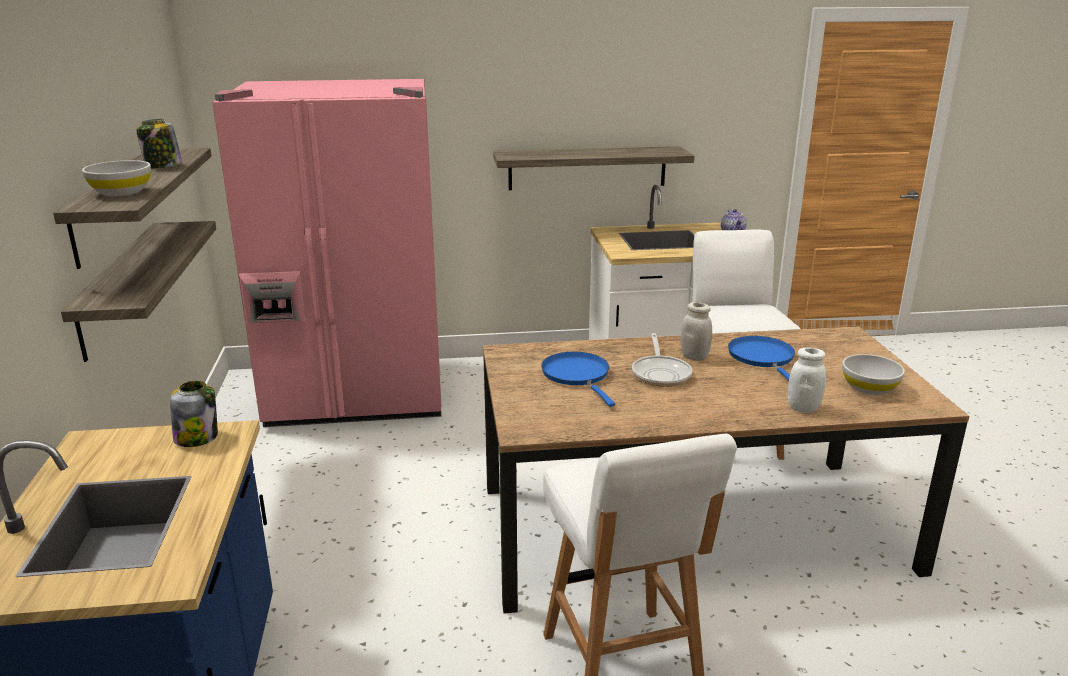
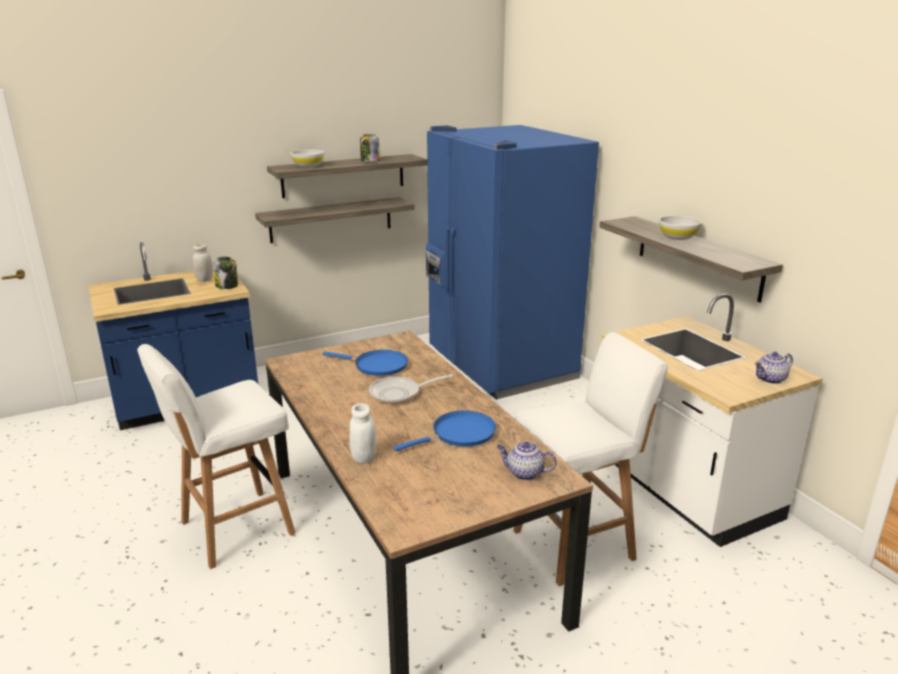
camera: 70 degrees right, 0 degrees up
pink fridge [212,79,441,427] -> blue fridge [426,125,599,400]
blue frying pan [541,352,615,407] -> blue frying pan turned 60 degrees clockwise [322,350,408,376]
white jar [681,302,712,361] -> white jar moved to [193,244,213,282]
white bowl [842,354,905,395] -> white bowl moved to [659,216,701,240]
none -> teapot [497,442,557,480]

